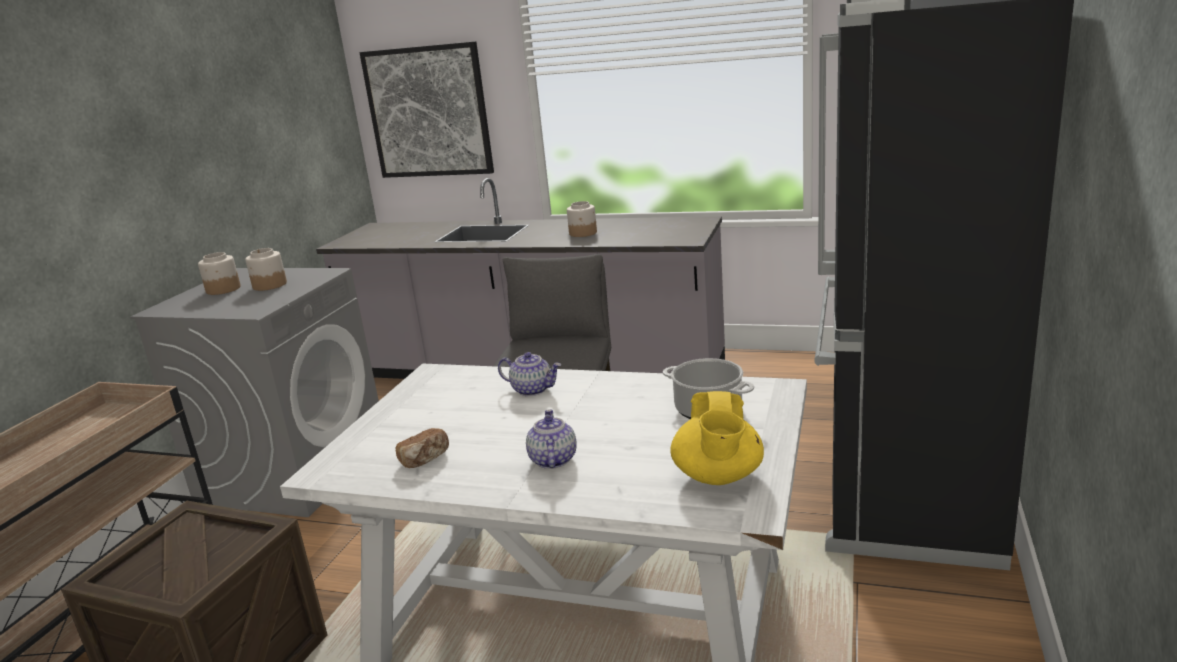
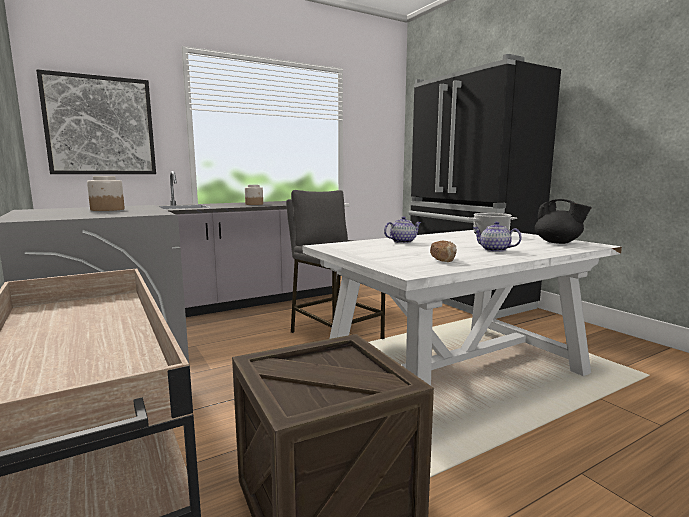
camera: 50 degrees left, 10 degrees down
jar [198,252,241,295] -> none
yellow teapot [670,391,764,485] -> black teapot [535,199,592,244]

